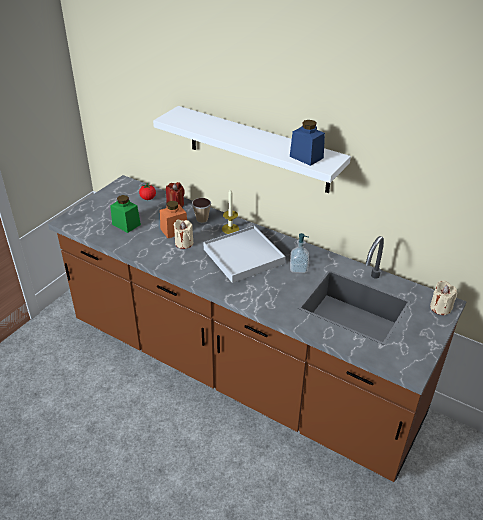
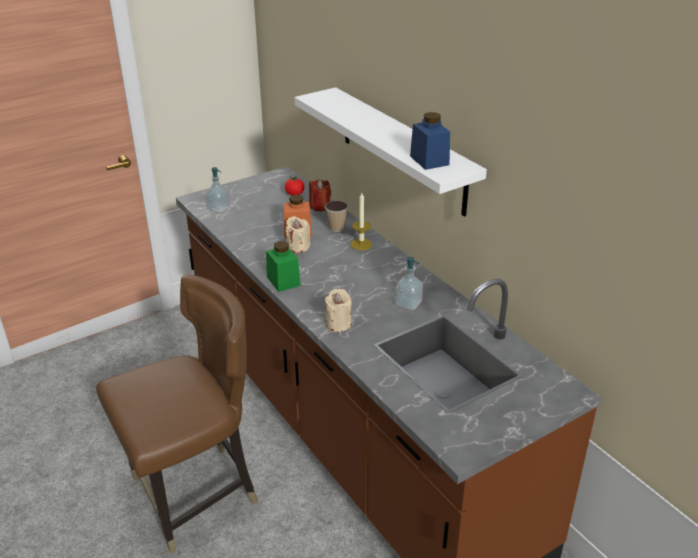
camera: 25 degrees right, 5 degrees down
green jar [110,195,141,233] -> green jar moved to [266,241,301,292]
white tray [203,226,286,283] -> none
beige candle [430,280,457,315] -> beige candle moved to [325,289,352,332]
none -> brown chair [96,274,258,554]
none -> soap dispenser [206,167,230,213]

